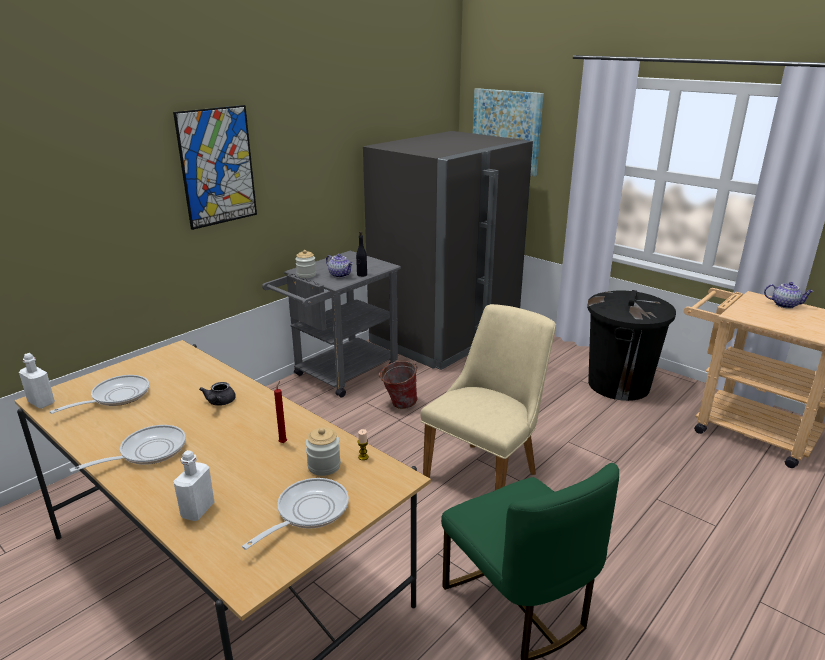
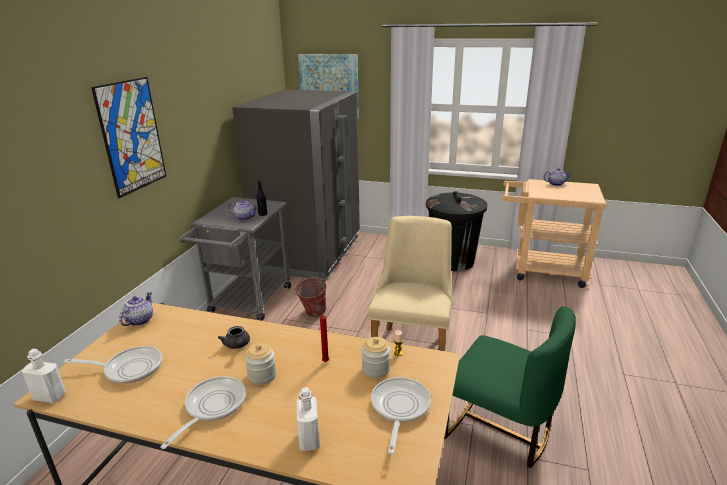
camera: 25 degrees left, 0 degrees up
frying pan [50,375,149,414] -> frying pan turned 75 degrees clockwise [64,346,162,384]
jar [295,250,316,278] -> jar moved to [245,343,276,385]
none -> teapot [119,292,153,326]

